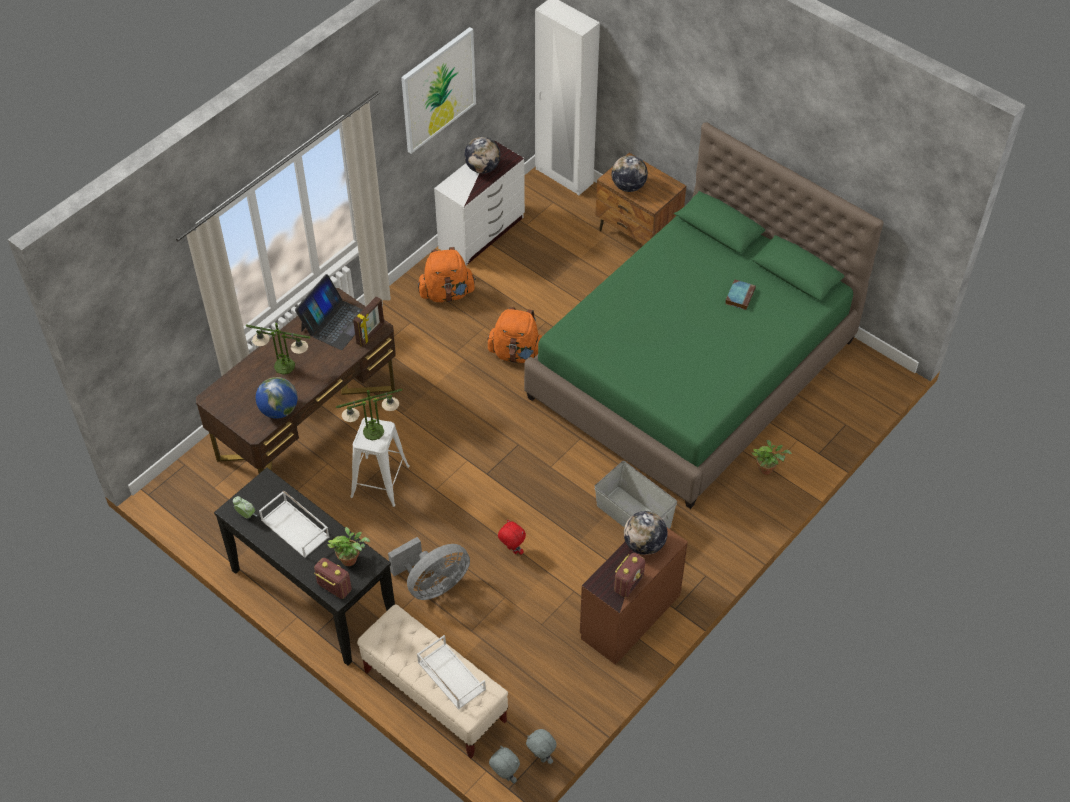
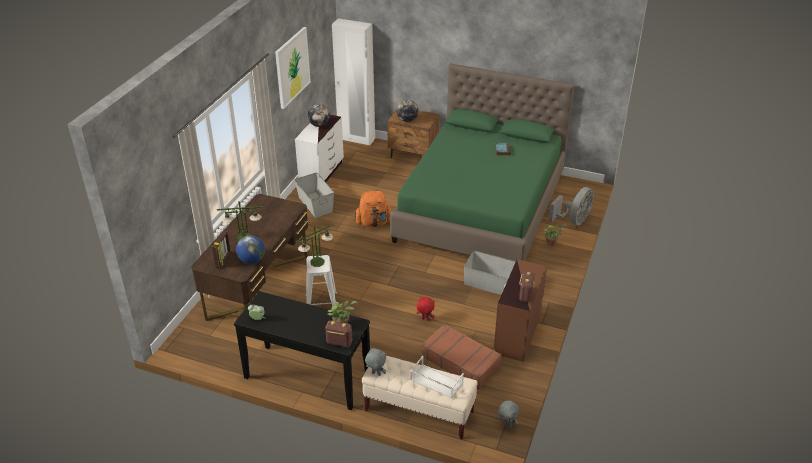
camera: 20 degrees left, 15 degrees down
white tray [259,490,330,558] -> none
laptop [295,274,363,350] -> none
picture frame [353,296,384,347] -> picture frame moved to [212,231,231,268]
grey fan [388,537,470,600] -> grey fan moved to [548,187,594,225]
orange backpack [418,247,476,302] -> grey storage box [294,173,334,218]
grey plush toy [489,745,520,784] -> grey plush toy moved to [365,347,386,376]
globe [624,511,668,555] -> none
none -> brown suitcase [422,324,502,390]

